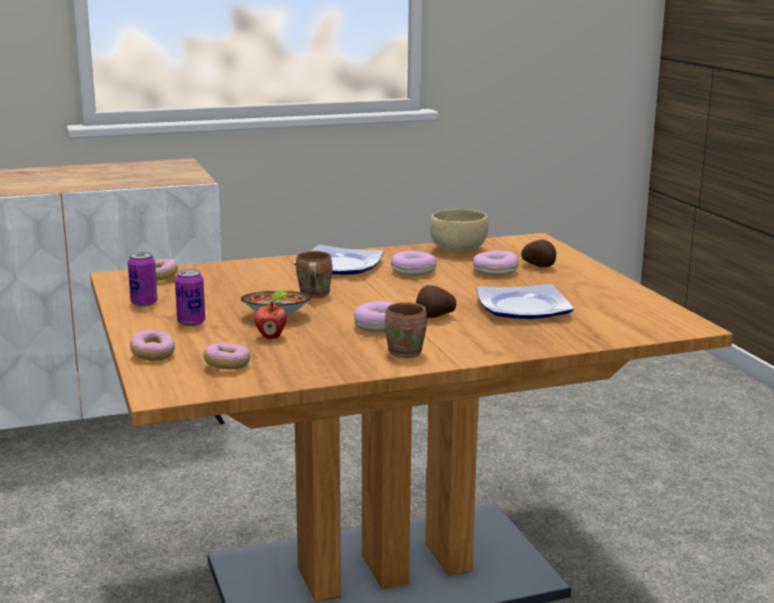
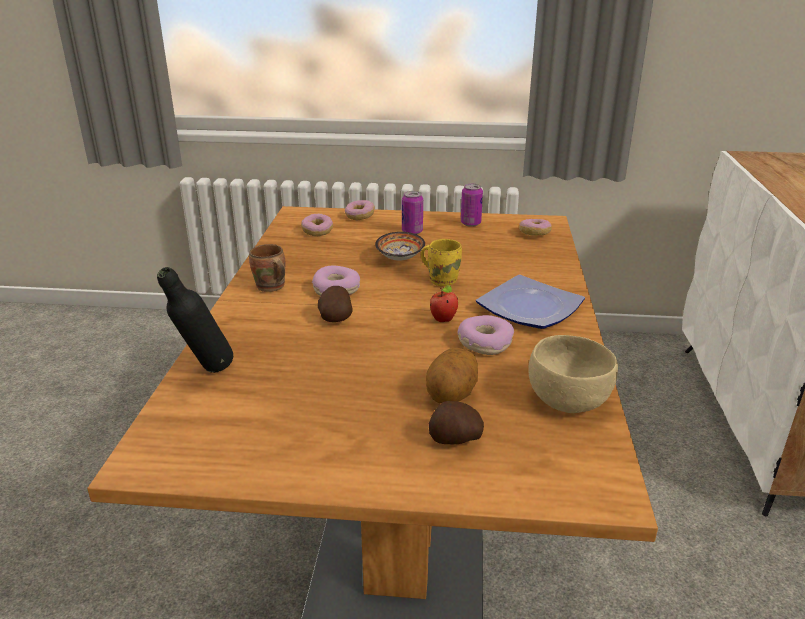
camera: 115 degrees right, 10 degrees up
apple [254,290,287,339] -> apple moved to [430,285,458,322]
brown mug [296,251,333,298] -> yellow mug [421,239,462,286]
donut [473,251,519,276] -> potato [426,348,478,403]
plate [477,284,574,319] -> none
none -> black bottle [157,267,233,373]

